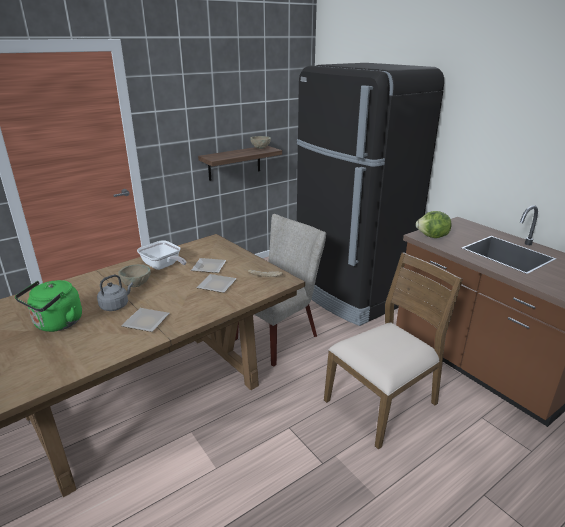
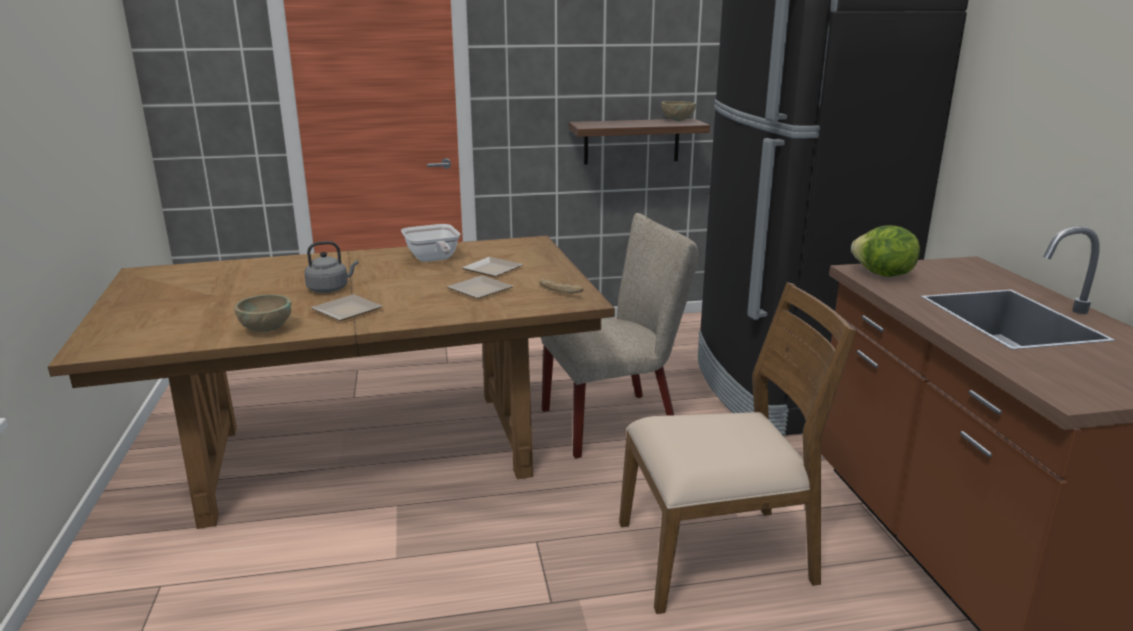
camera: 25 degrees right, 5 degrees down
green kettle [15,280,82,332] -> none
beige bowl [118,264,151,287] -> beige bowl moved to [234,294,291,332]

